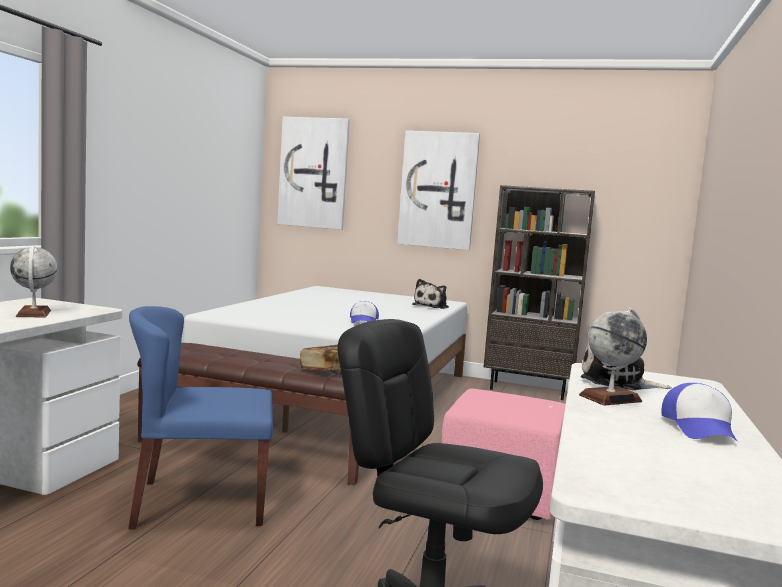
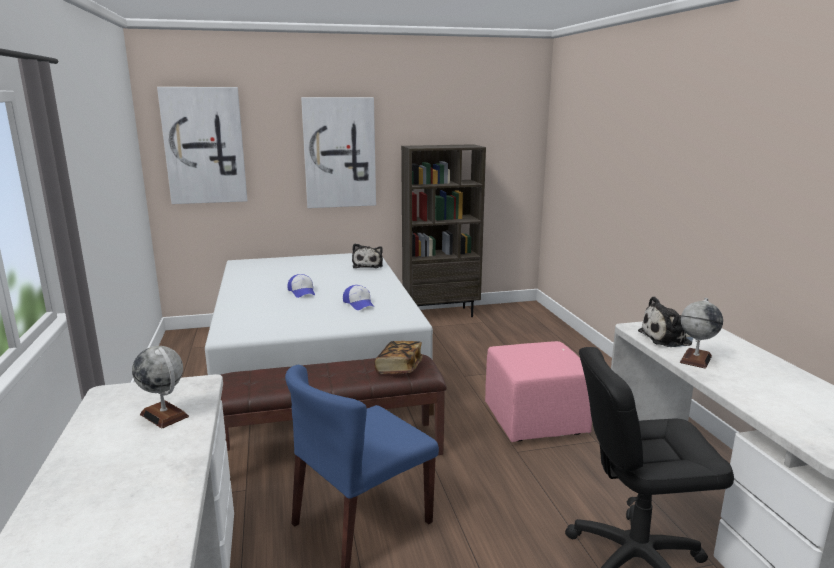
camera: 30 degrees left, 10 degrees up
cap [662,383,739,443] -> cap moved to [287,274,315,298]

